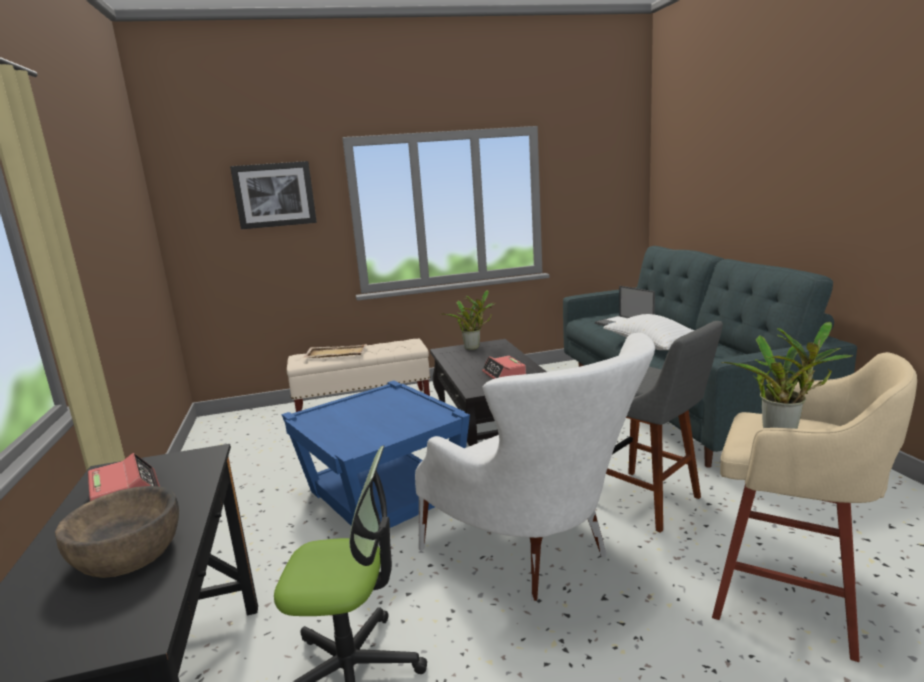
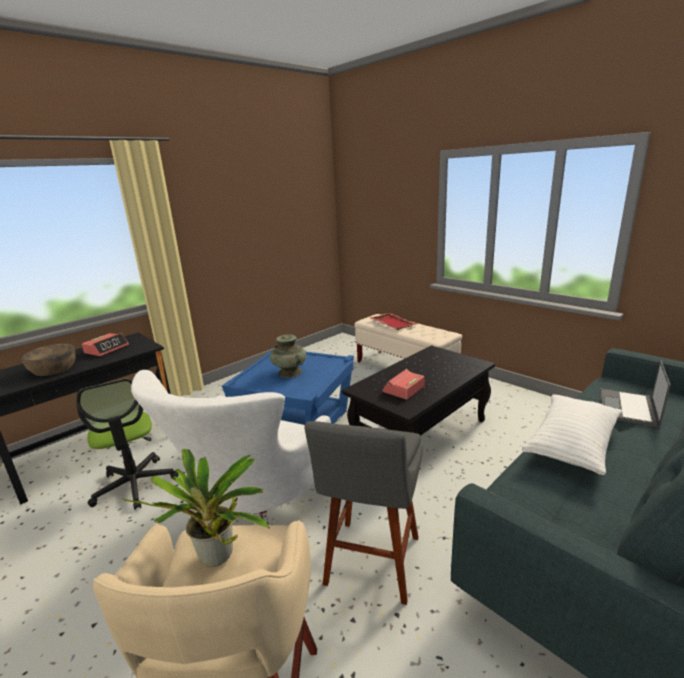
camera: 60 degrees right, 5 degrees up
picture [230,161,317,229] -> none
beige tray [303,344,367,358] -> red tray [370,313,416,330]
potted plant [444,290,494,350] -> none
none -> turquoise vase [270,334,306,378]

